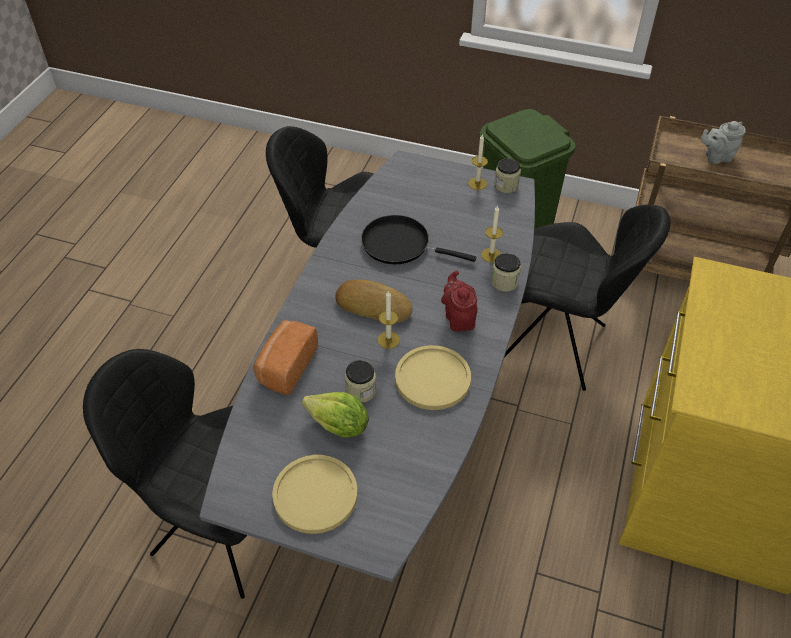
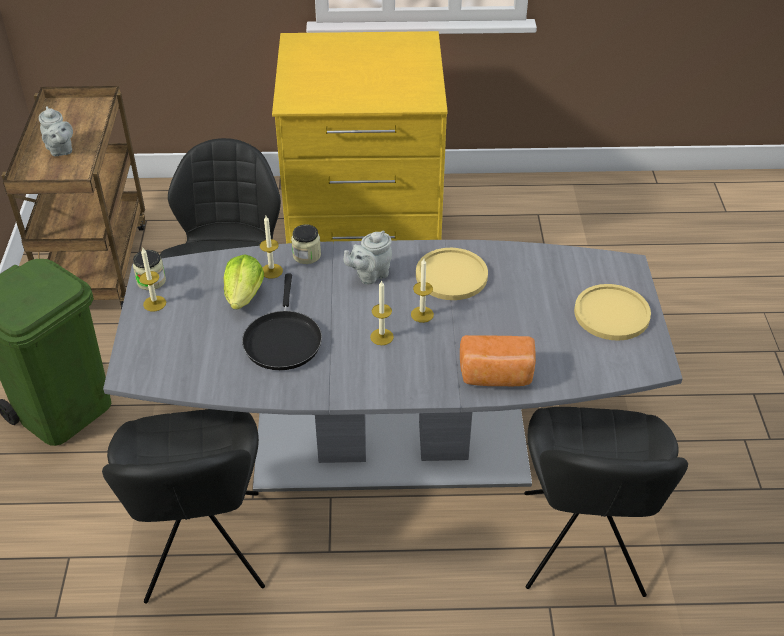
camera: 110 degrees left, 5 degrees down
lettuce [302,392,369,438] -> lettuce moved to [224,254,264,309]
bread [335,280,412,323] -> candle [370,280,394,345]
jar [345,360,376,403] -> none
red teapot [441,271,478,332] -> grey teapot [344,231,392,284]

